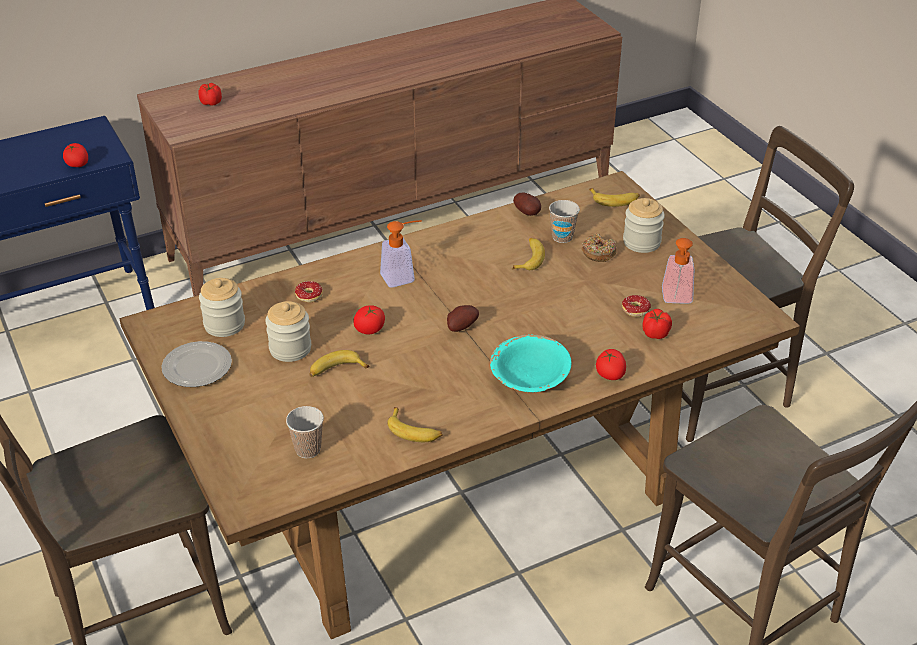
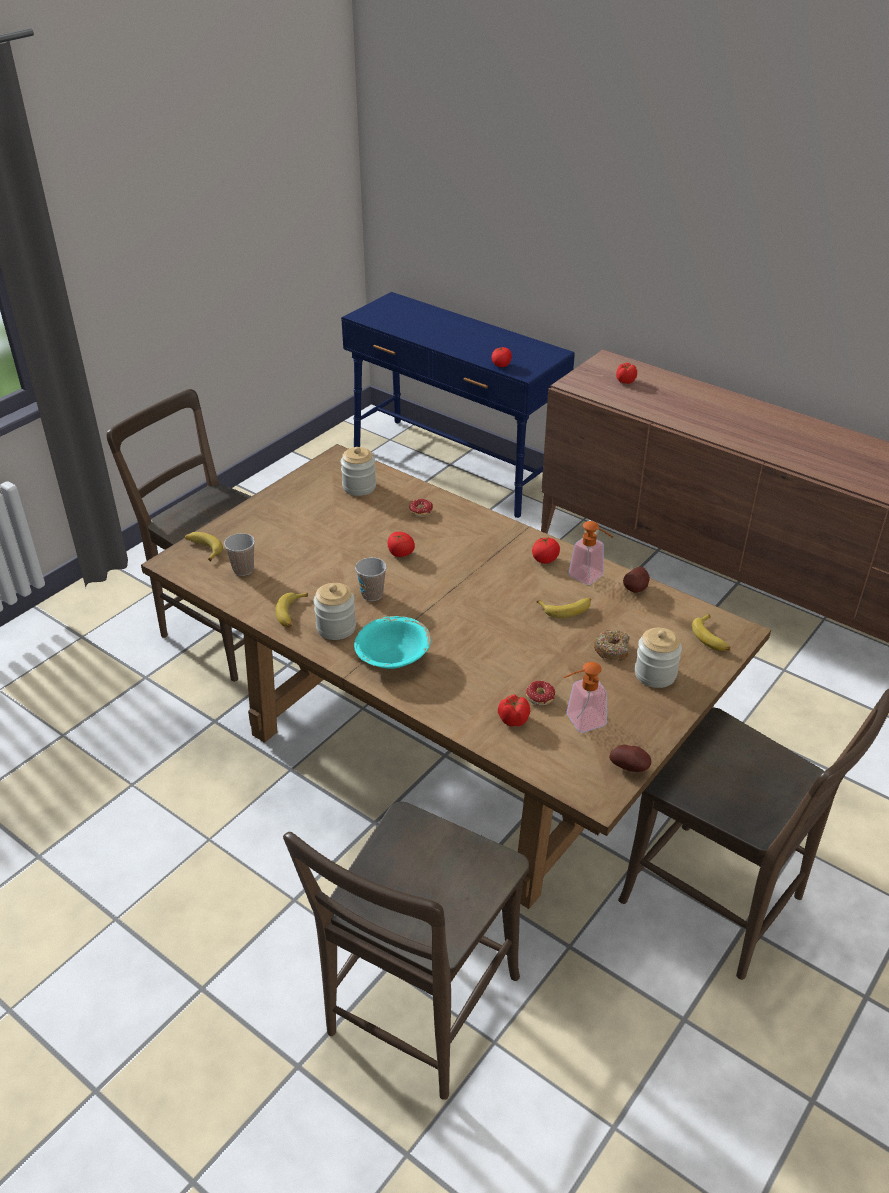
camera: 65 degrees right, 0 degrees up
plate [161,341,232,387] -> none
jar [265,301,311,362] -> jar moved to [313,583,356,640]
banana [309,350,370,377] -> banana moved to [185,532,223,561]
soap dispenser [380,220,422,288] -> soap dispenser moved to [568,521,613,585]
potato [447,305,479,332] -> potato moved to [609,745,651,772]
cup [549,200,580,243] -> cup moved to [355,557,387,601]
tomato [596,349,626,380] -> tomato moved to [532,537,560,564]

